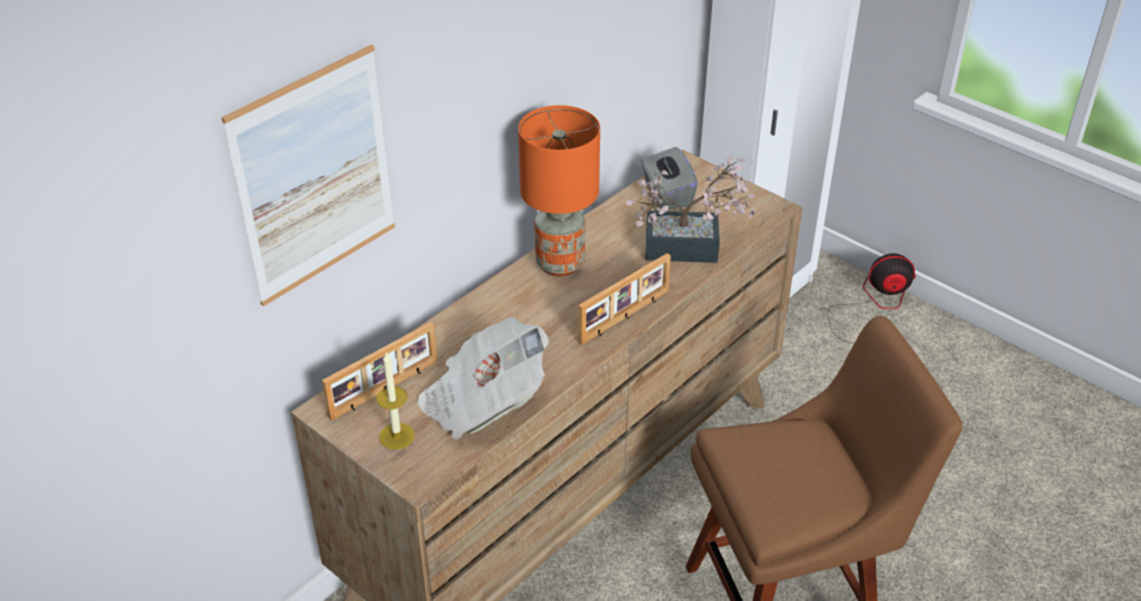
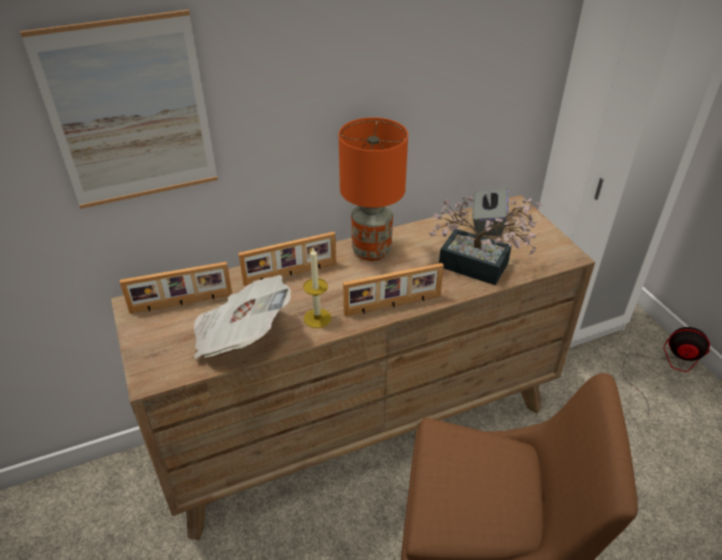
camera: 25 degrees right, 0 degrees up
candle [376,353,415,450] -> candle moved to [303,248,331,328]
none -> picture frame [238,232,336,286]

